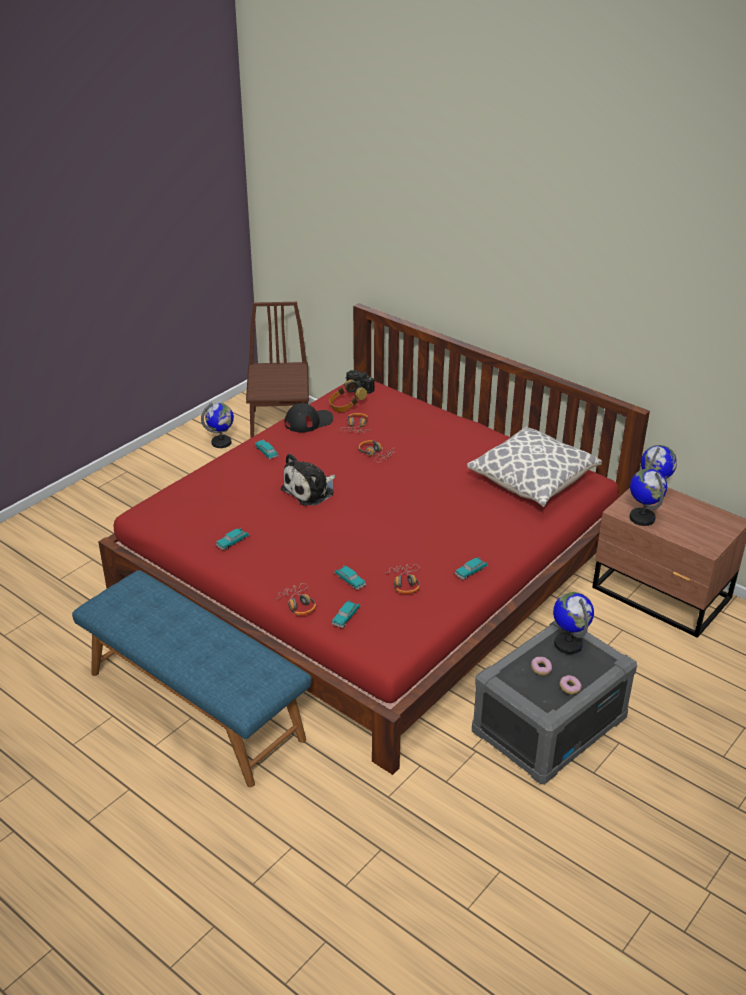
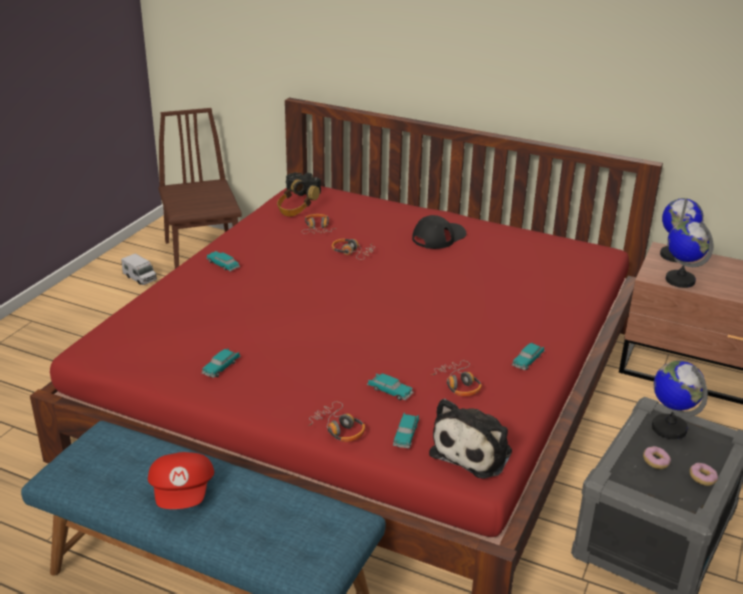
camera: 15 degrees left, 5 degrees down
globe [201,403,234,448] -> toy truck [121,253,157,285]
plush toy [281,453,336,506] -> plush toy moved to [429,399,512,479]
black cap [285,403,333,432] -> black cap moved to [412,215,467,249]
pillow [467,427,602,507] -> none
none -> red cap [148,452,214,509]

